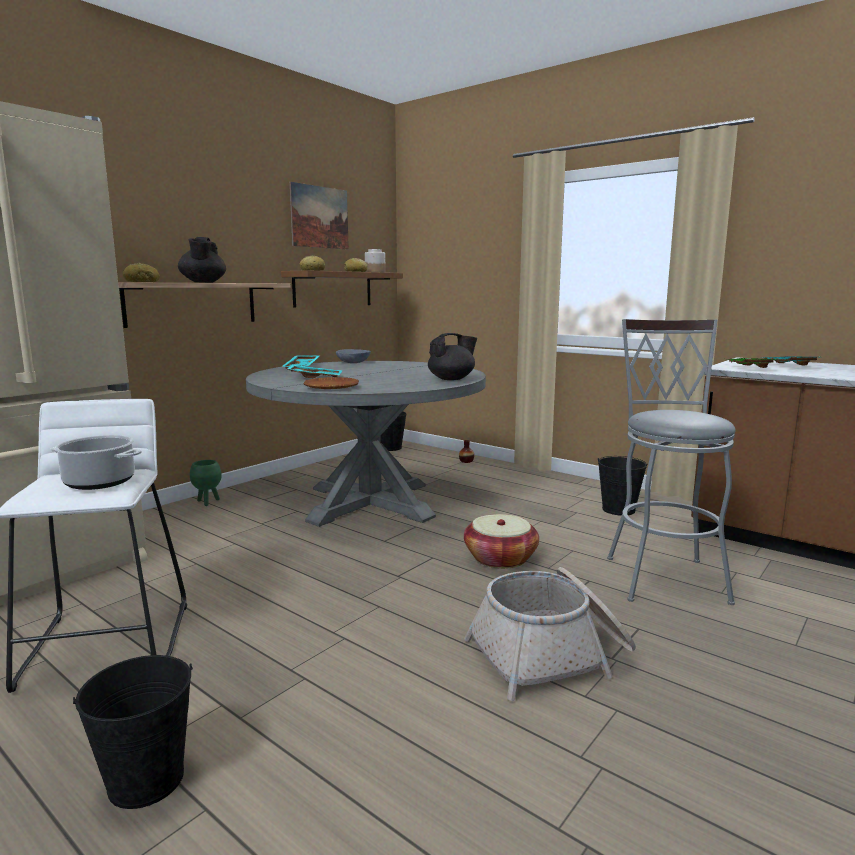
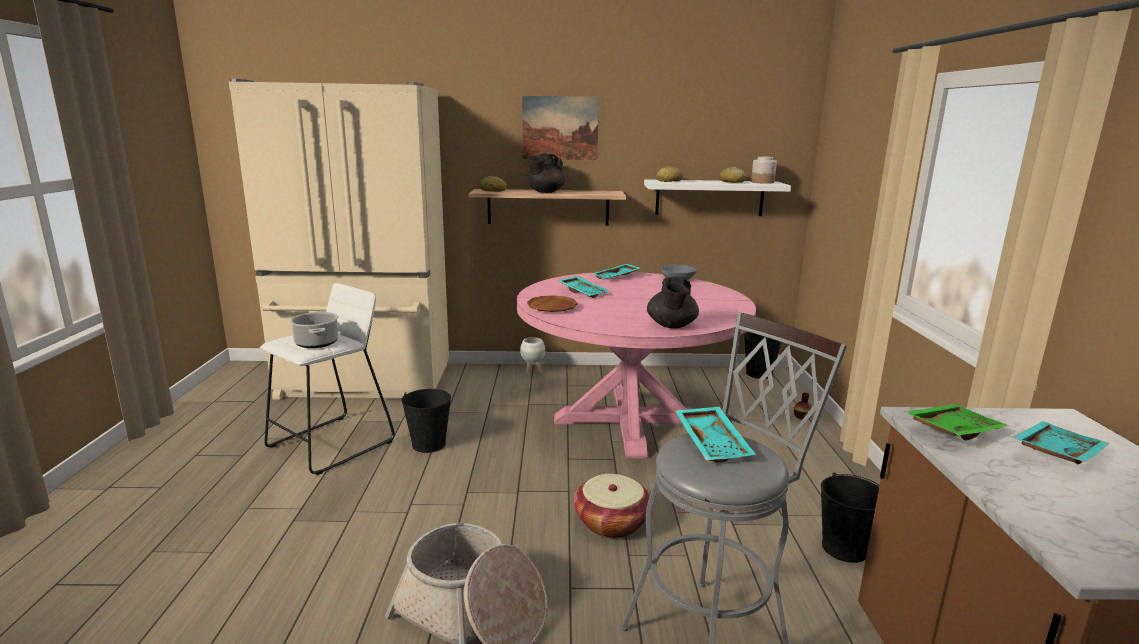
camera: 50 degrees right, 5 degrees up
black bucket [73,655,193,809] -> black bucket moved to [401,389,451,453]
green planter [190,460,222,506] -> white planter [520,337,545,375]
grey dining table [246,361,486,527] -> pink dining table [517,272,756,459]
brown shelf [281,270,403,307] -> white shelf [644,179,791,216]
picture [290,182,349,249] -> picture moved to [522,96,599,160]
black teapot [428,333,477,380] -> black teapot turned 75 degrees clockwise [647,277,699,329]
none -> turquoise tray [675,407,755,463]

